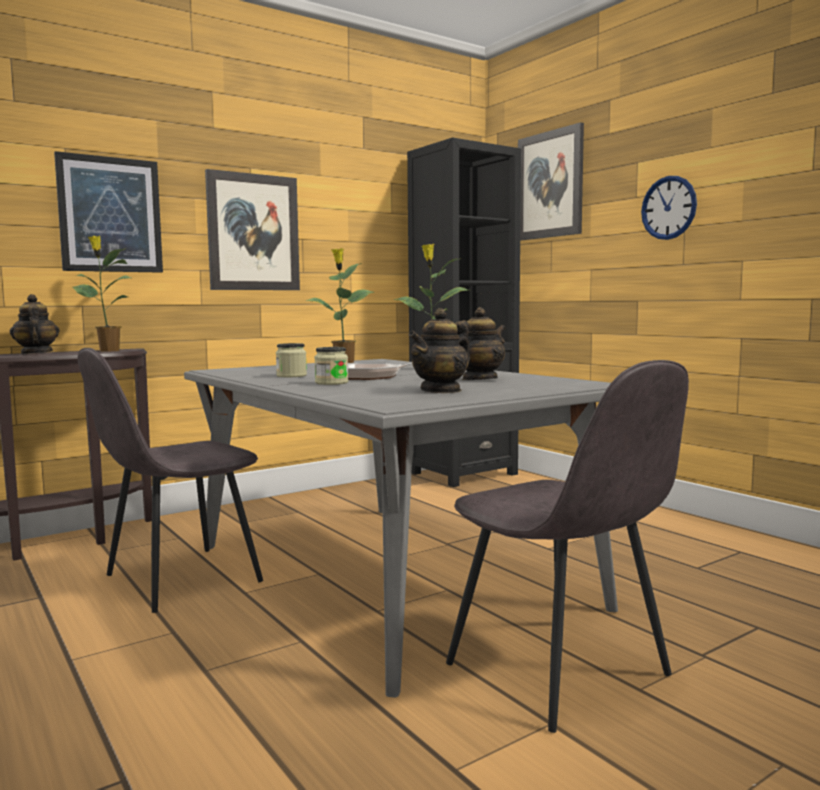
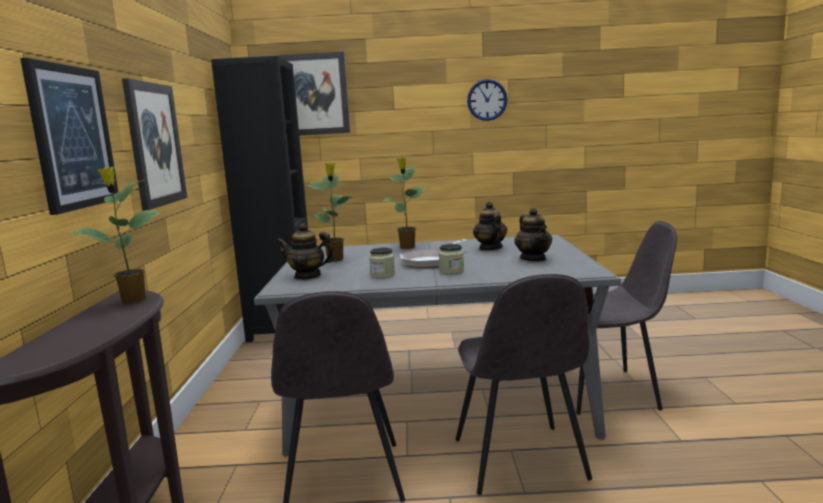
camera: 55 degrees left, 5 degrees up
teapot [10,294,60,354] -> teapot moved to [276,223,335,280]
wall clock [641,176,697,240] -> wall clock moved to [467,79,507,121]
none -> grey chair [456,274,592,495]

